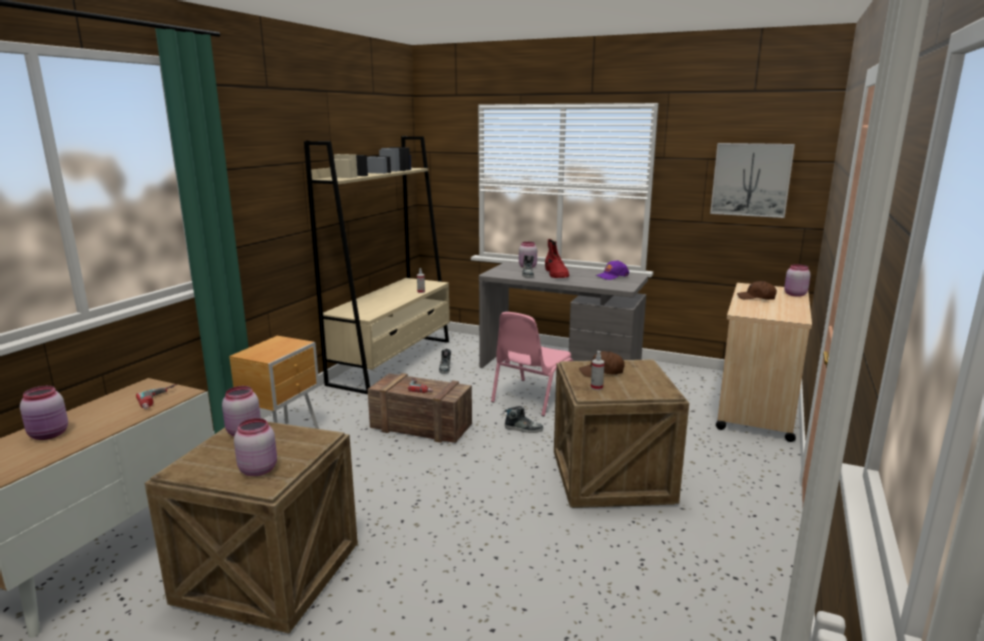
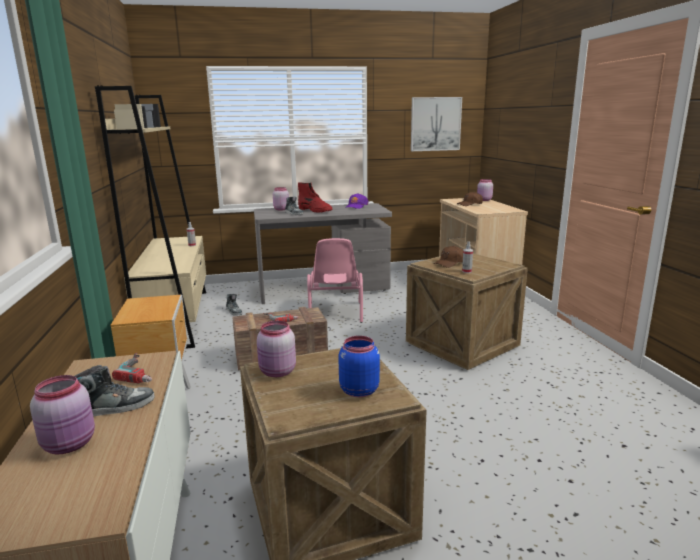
camera: 35 degrees left, 0 degrees up
pink jar [234,418,277,476] -> blue jar [338,336,380,397]
shoe [505,406,543,433] -> shoe moved to [75,365,155,417]

